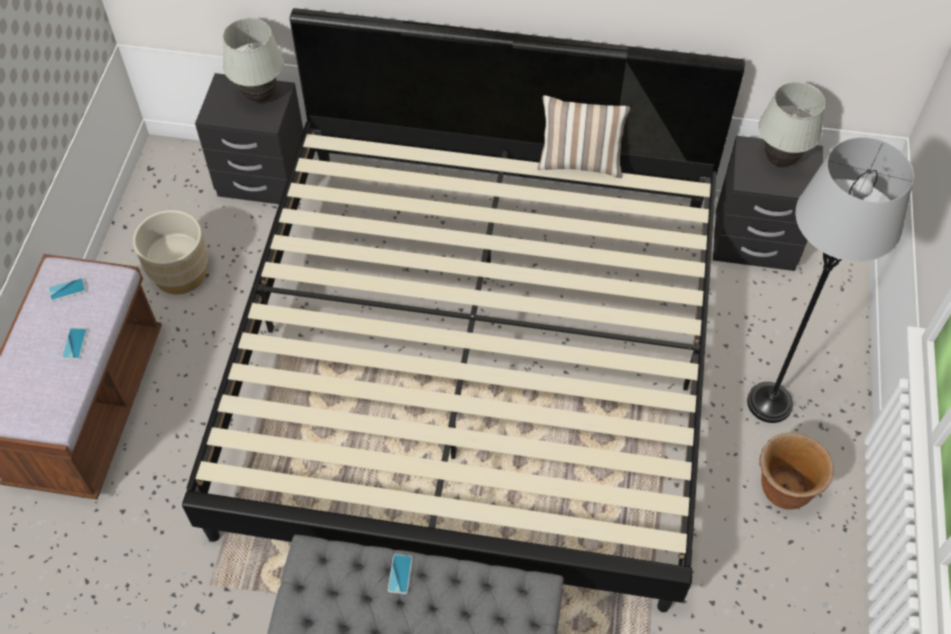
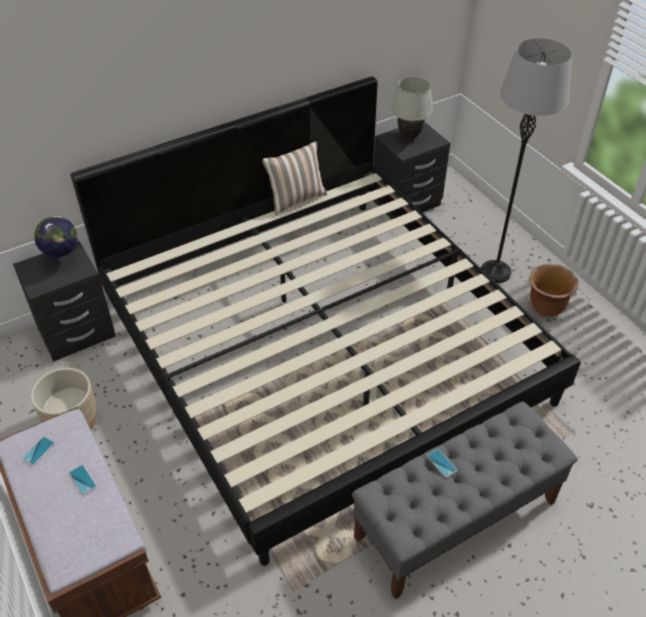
camera: 40 degrees left, 10 degrees down
white table lamp [223,18,284,103] -> globe [34,216,80,267]

